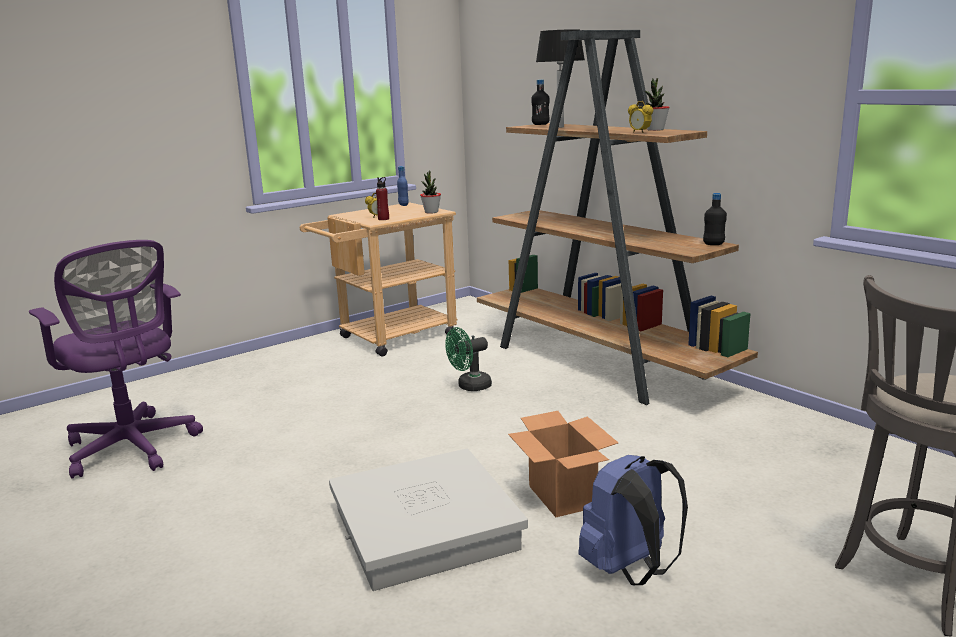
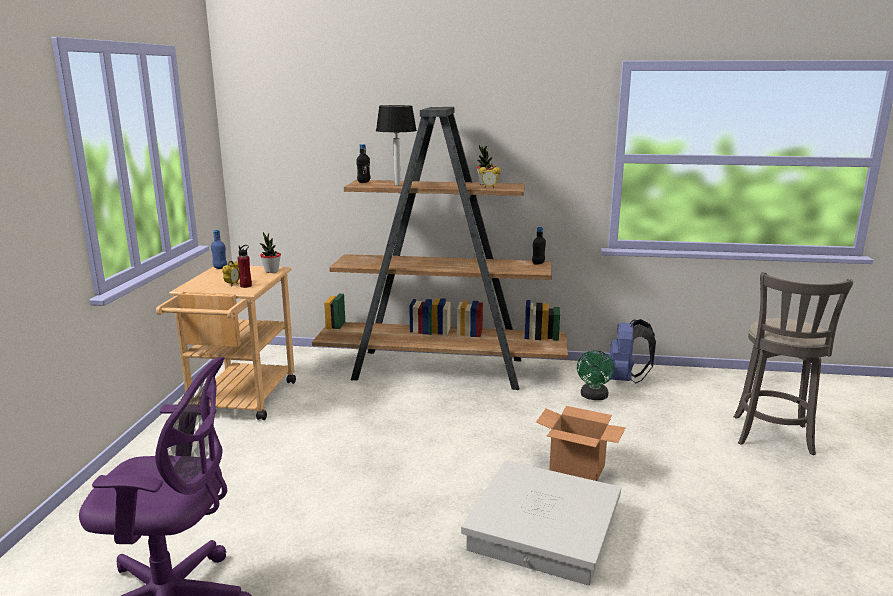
camera: 45 degrees left, 0 degrees up
green fan [446,327,492,391] -> green fan moved to [577,350,615,400]
blue backpack [578,455,688,585] -> blue backpack moved to [609,319,656,383]

